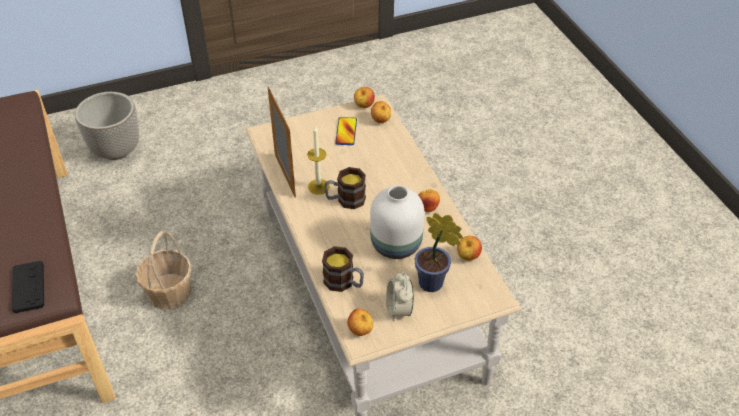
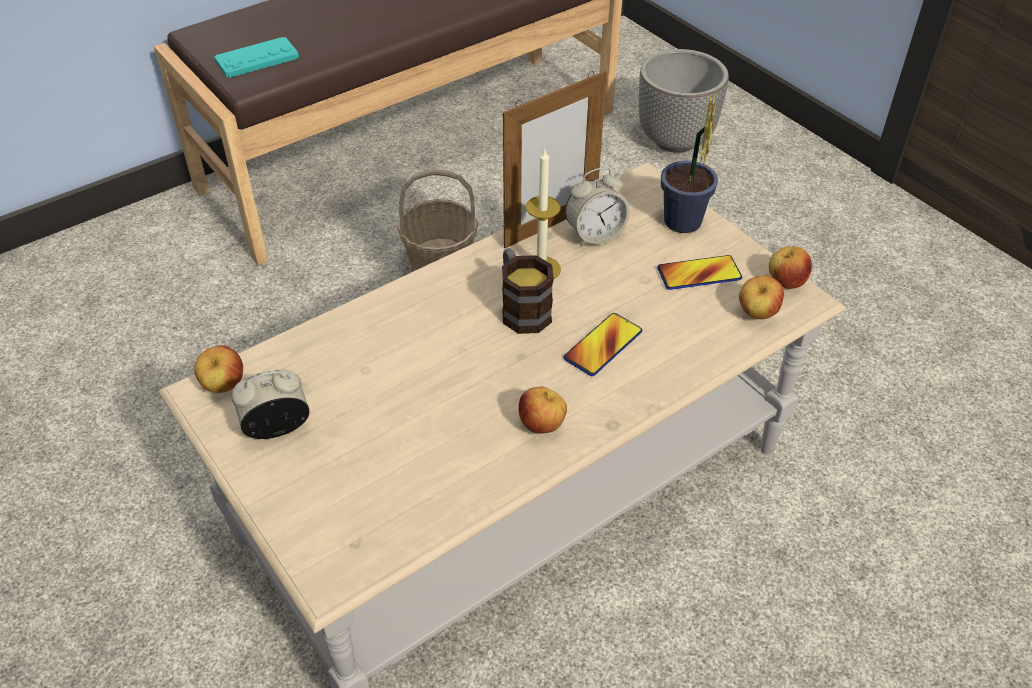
camera: 75 degrees right, 0 degrees up
black game controller [12,261,44,313] -> turquoise game controller [214,37,299,78]
mug [322,246,364,292] -> none
white vase [370,185,424,259] -> none
potted plant [415,213,463,292] -> potted plant moved to [661,94,718,233]
apple [457,236,482,260] -> none
none -> phone [563,313,642,376]
none -> alarm clock [565,168,630,246]

